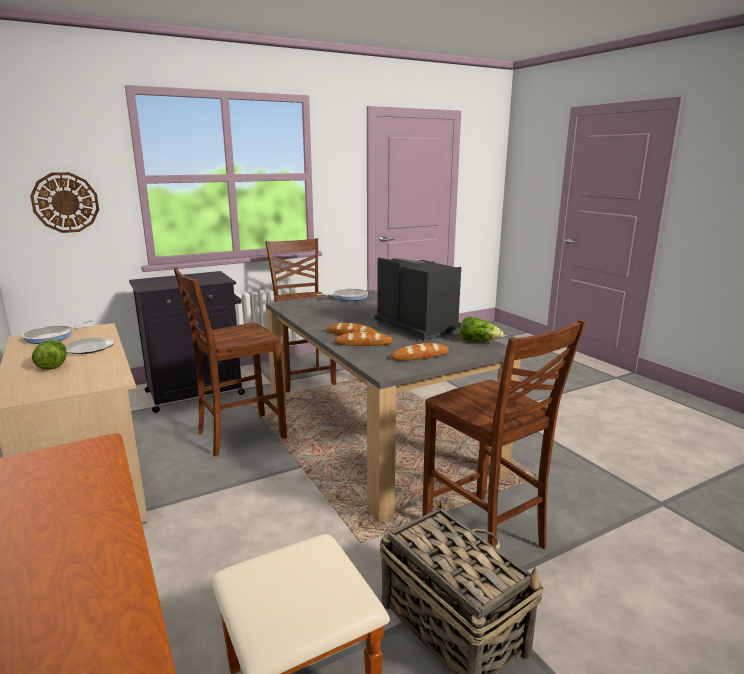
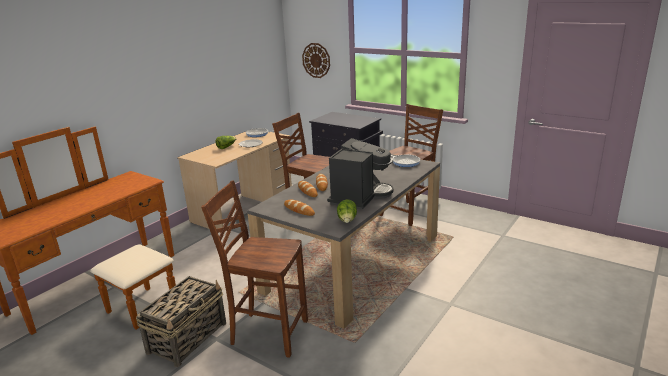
camera: 65 degrees right, 5 degrees up
brown chair [423,320,586,549] -> brown chair turned 75 degrees clockwise [201,180,308,358]

